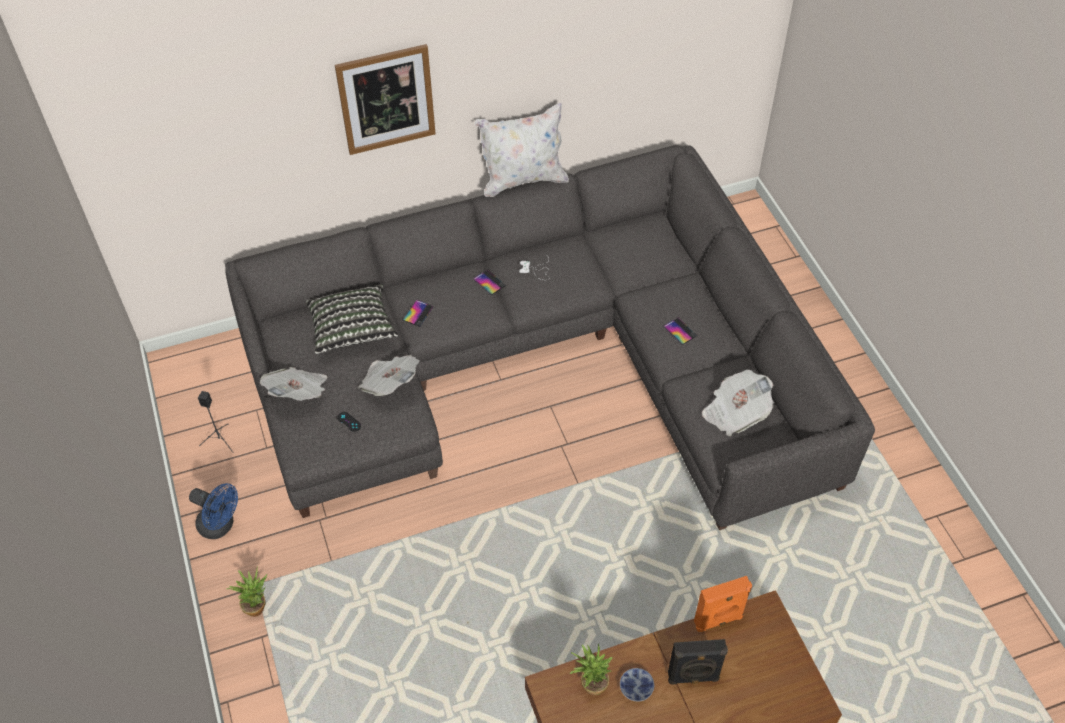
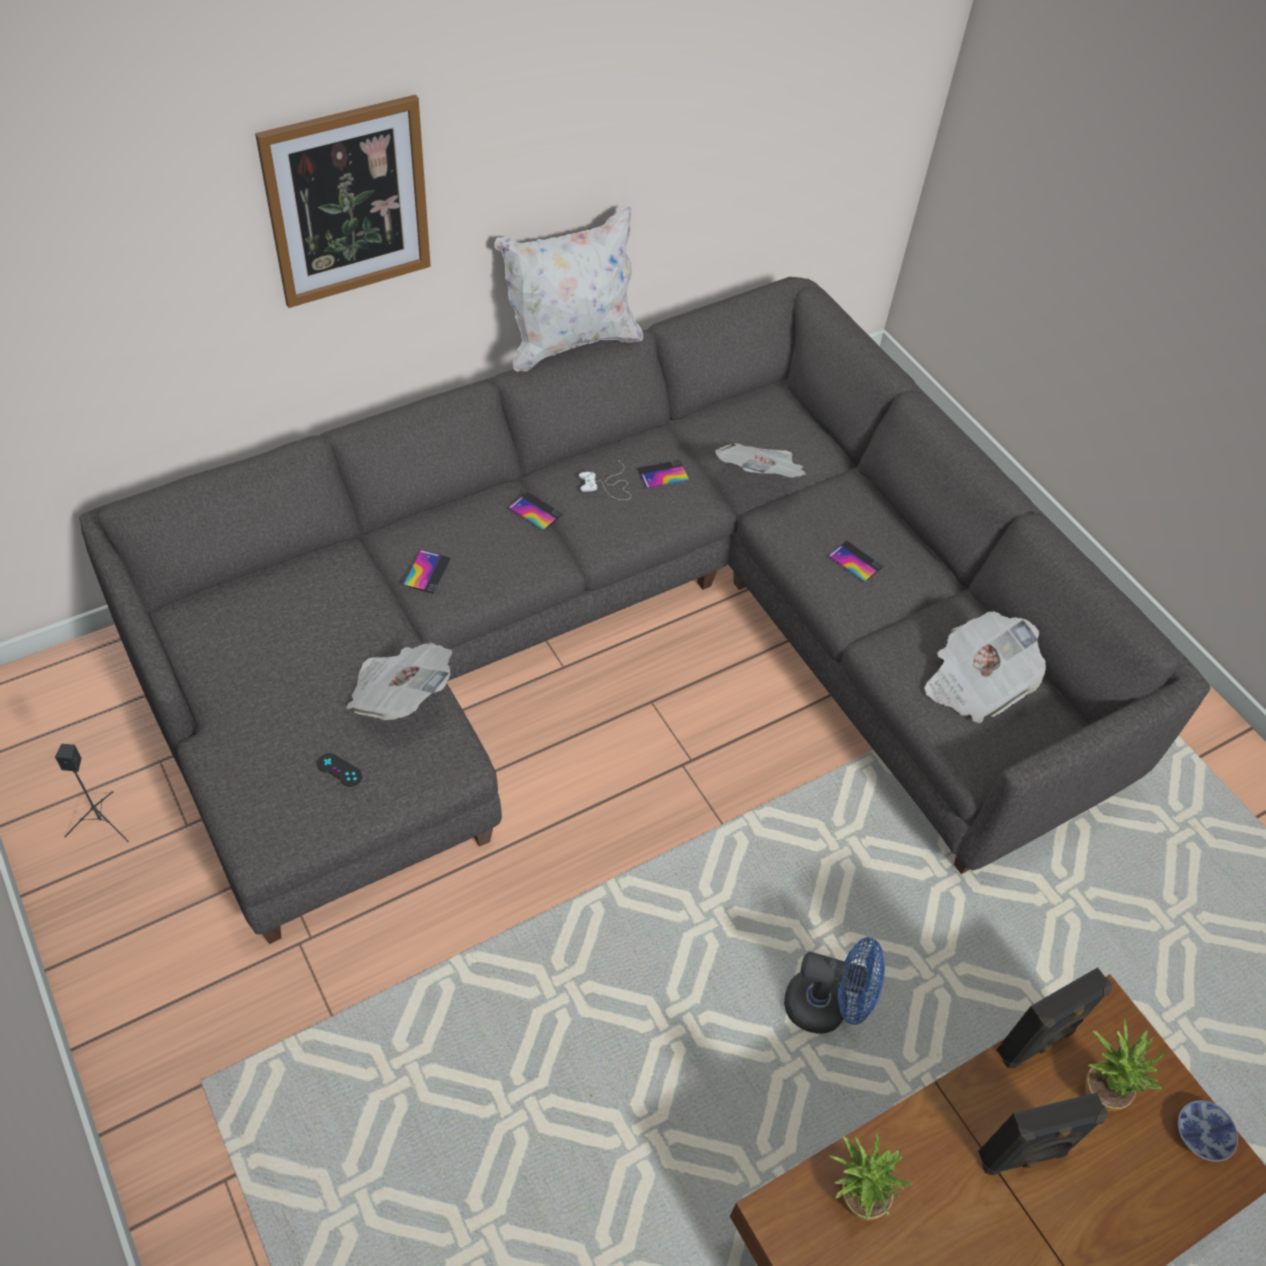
camera: 15 degrees left, 0 degrees up
blue fan [189,483,238,539] -> blue fan moved to [784,937,885,1034]
potted plant [226,566,267,617] -> potted plant moved to [1085,1018,1167,1111]
newspaper [260,367,327,401] -> newspaper moved to [715,443,807,478]
pillow [306,285,398,354] -> none
bowl [620,668,654,701] -> bowl moved to [1178,1100,1238,1162]
orange speaker [694,576,752,632] -> black speaker [996,967,1113,1068]
none -> phone [637,460,690,489]

